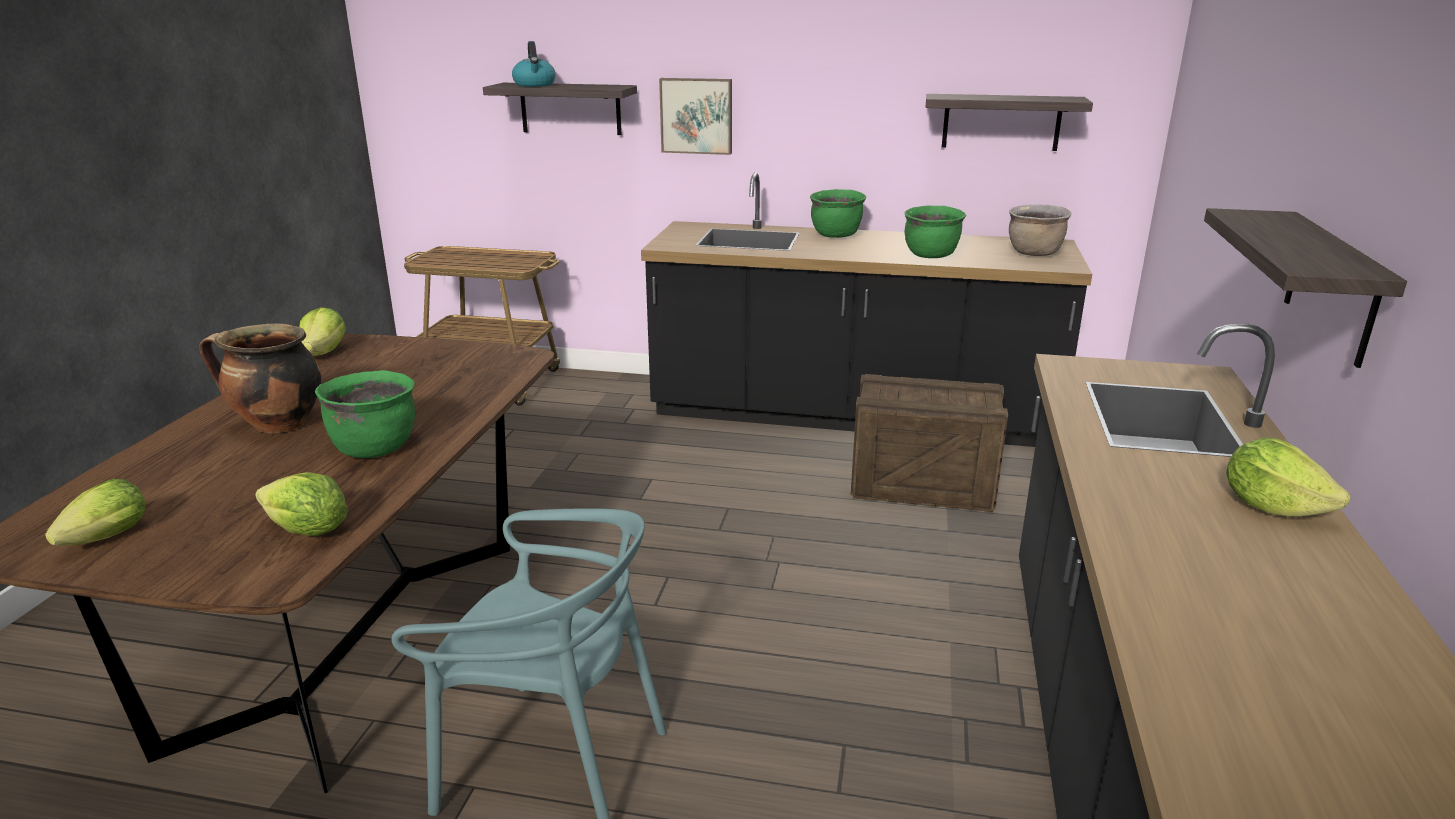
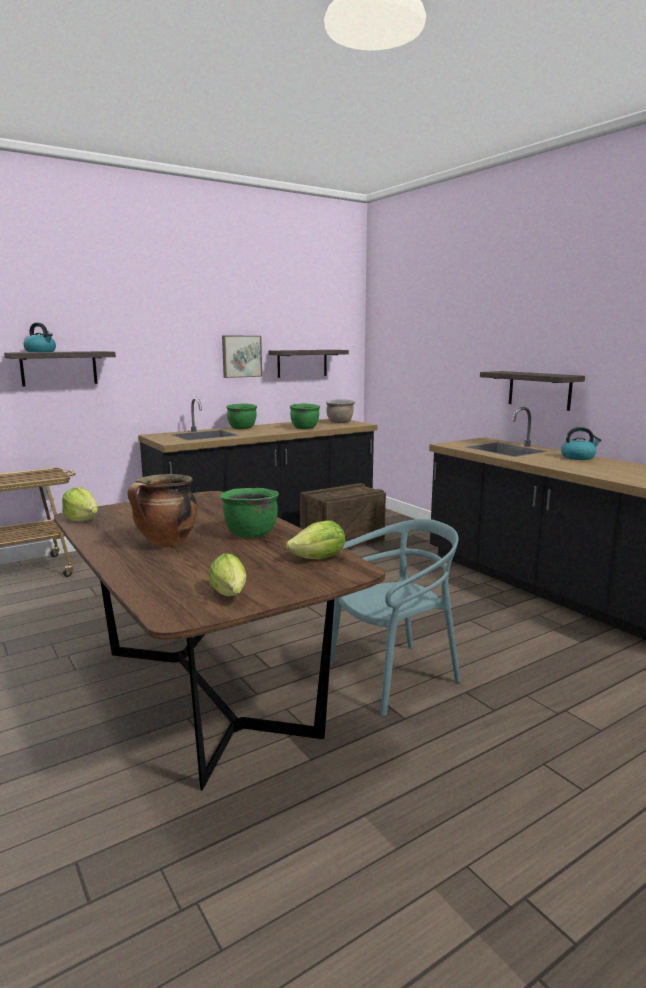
camera: 45 degrees left, 10 degrees down
picture [659,78,732,155] -> picture moved to [222,336,262,378]
lettuce [1226,437,1350,517] -> kettle [561,427,601,460]

